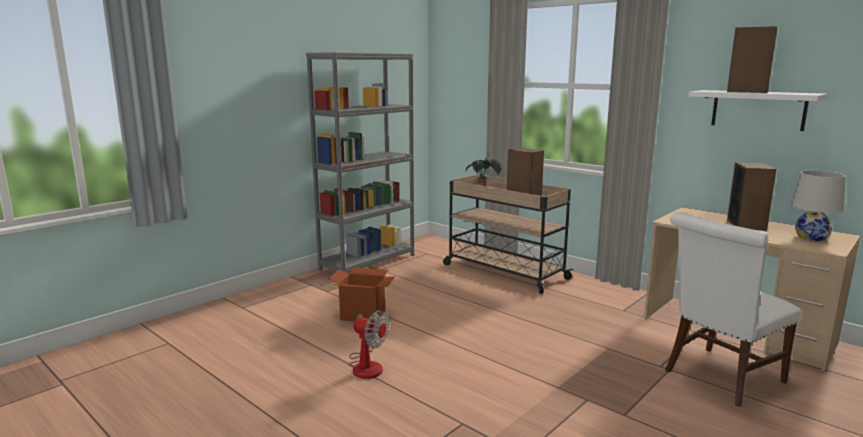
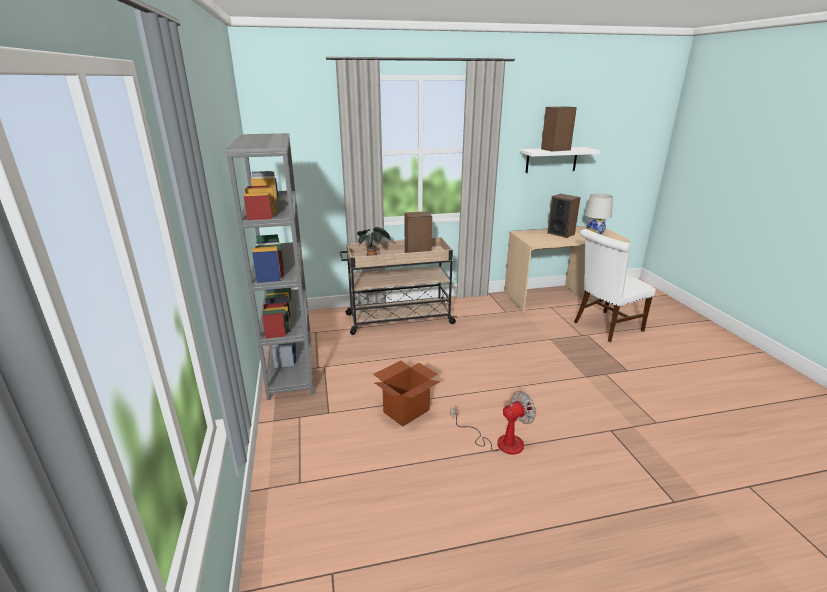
camera: 55 degrees left, 10 degrees up
white chair [665,212,801,407] -> white chair turned 60 degrees clockwise [574,229,656,342]

